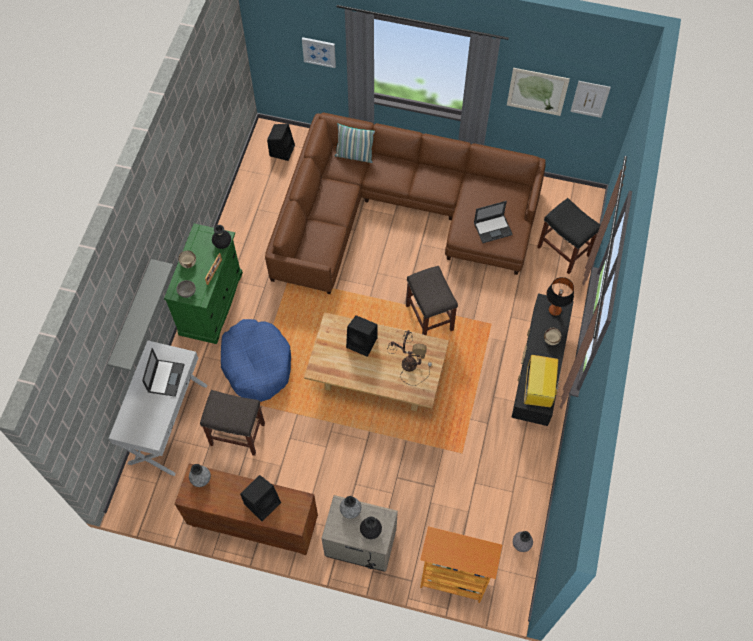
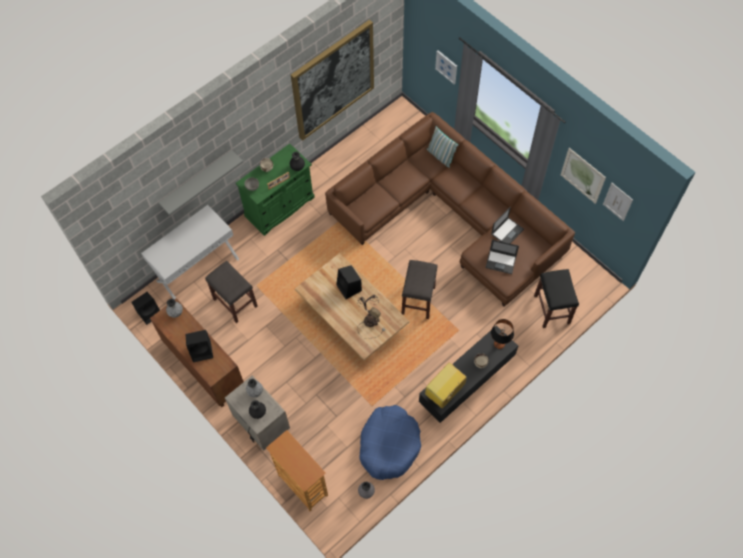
camera: 35 degrees right, 0 degrees up
laptop [142,348,185,397] -> laptop moved to [491,207,524,243]
blue dog bed [221,319,291,402] -> blue dog bed moved to [359,405,421,480]
black speaker [267,124,295,161] -> black speaker moved to [131,292,160,325]
none -> picture [291,20,374,141]

